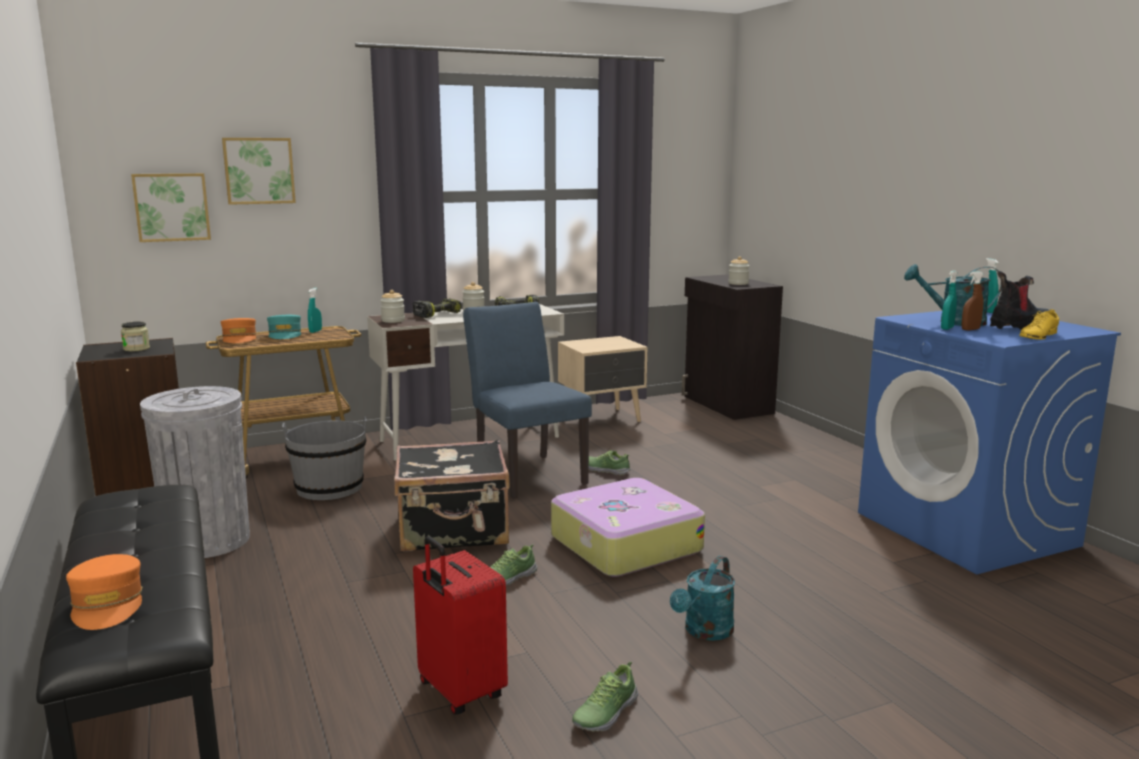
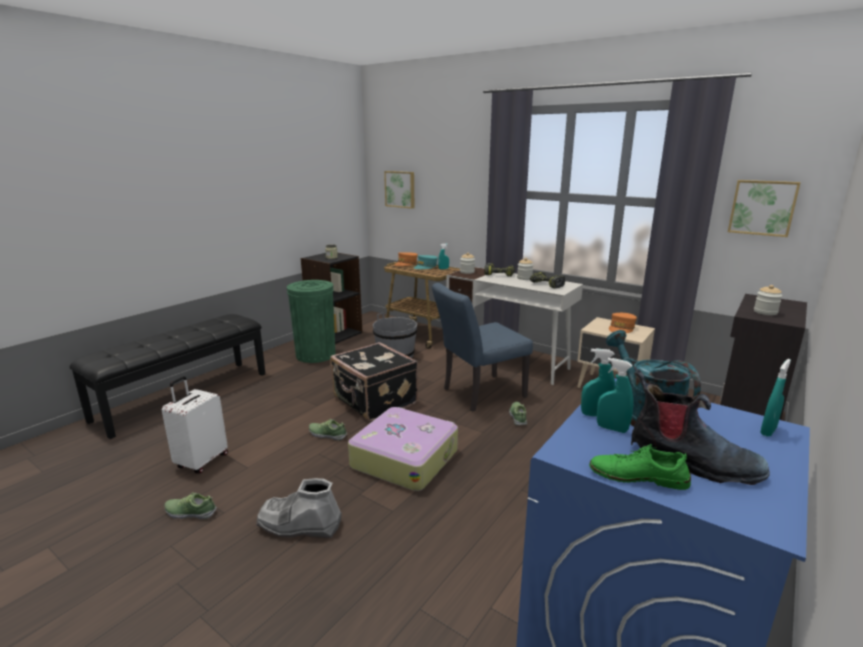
camera: 60 degrees right, 5 degrees up
orange cap [66,554,143,630] -> orange cap moved to [609,313,637,333]
grey trash can [140,386,250,558] -> green trash can [287,280,335,363]
picture [222,138,296,205] -> picture moved to [728,180,801,237]
red suitcase [413,536,508,714] -> white suitcase [162,376,228,474]
blue chair [463,302,592,499] -> blue chair turned 150 degrees counterclockwise [432,283,533,412]
turquoise watering can [670,556,735,641] -> grey boot [256,478,342,538]
brown spray bottle [961,271,984,330] -> turquoise spray bottle [597,358,634,433]
yellow shoe [1019,309,1059,340] -> green shoe [589,444,691,490]

